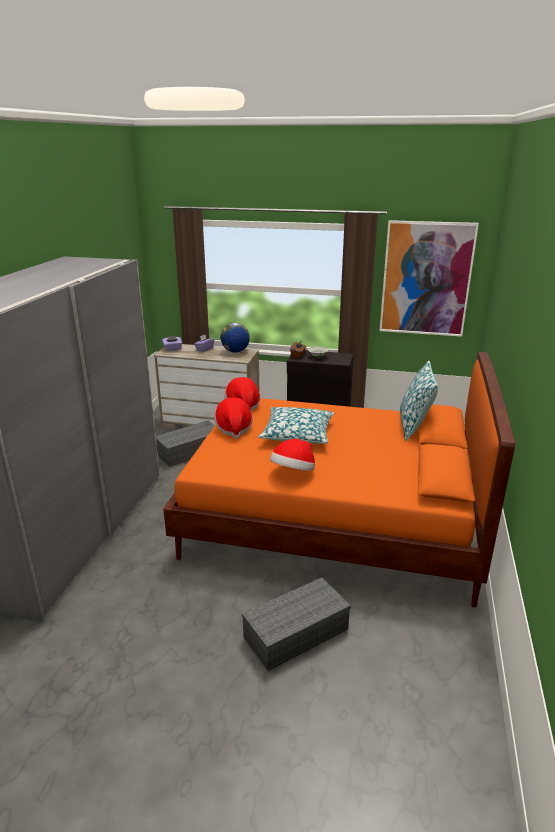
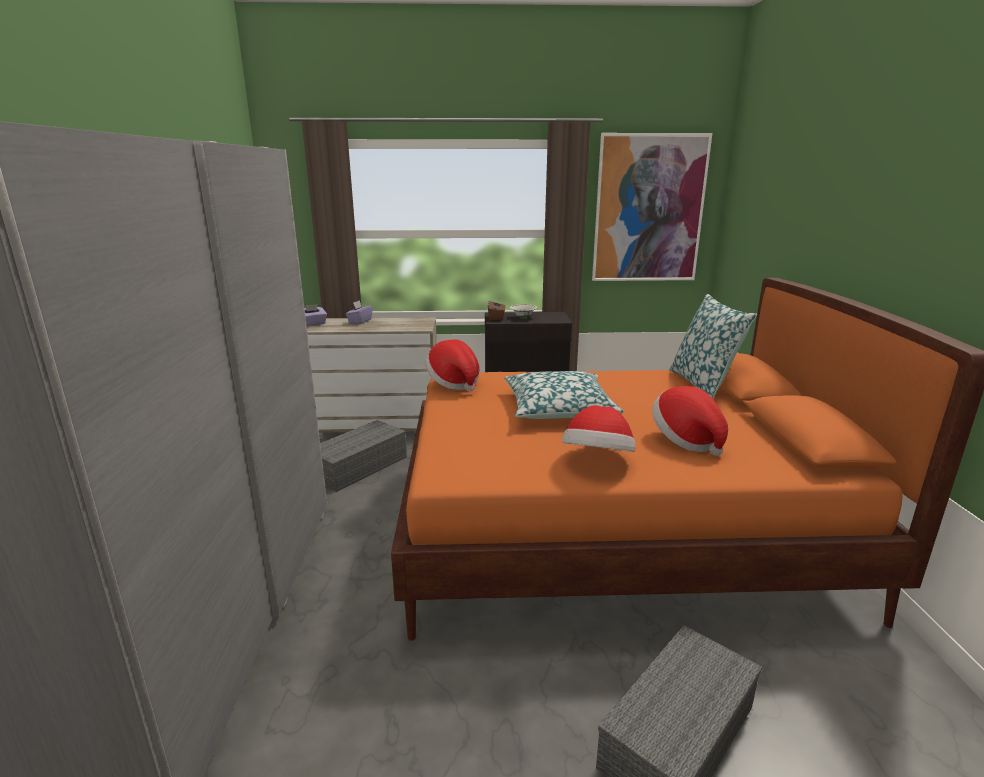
camera: 15 degrees left, 5 degrees down
hat [214,397,253,439] -> hat moved to [652,386,728,456]
globe [220,323,250,352] -> none

